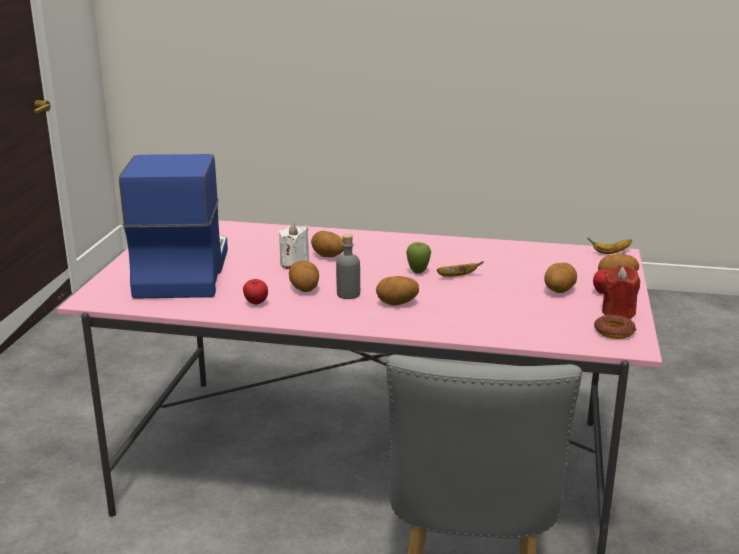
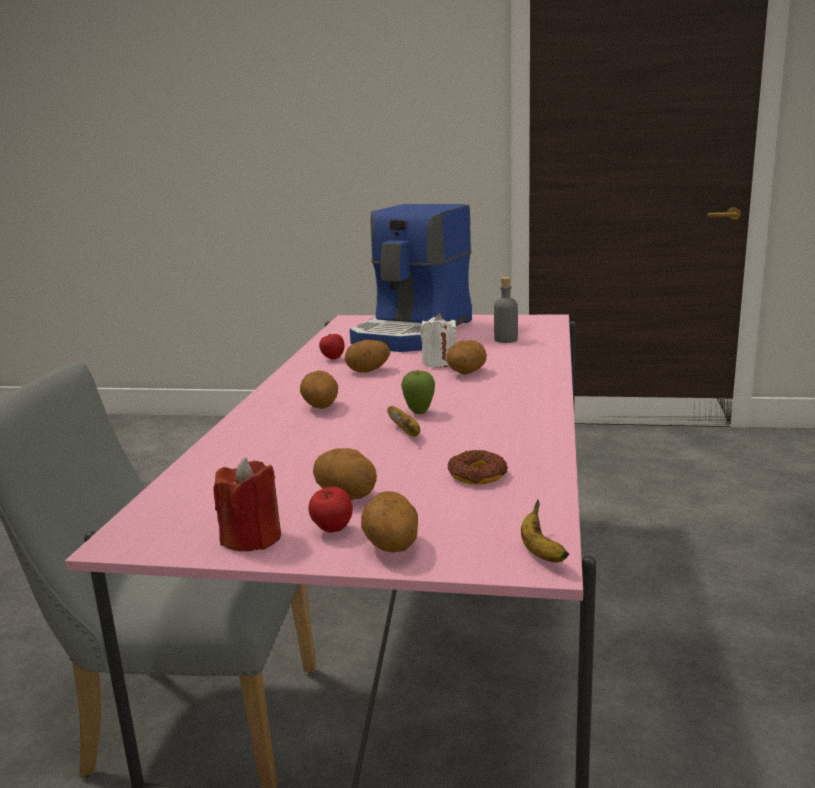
camera: 90 degrees right, 5 degrees down
coffee machine [119,154,228,299] -> coffee machine turned 120 degrees clockwise [350,204,472,352]
grey bottle [336,234,360,299] -> grey bottle moved to [494,277,518,343]
donut [594,315,636,339] -> donut moved to [448,450,508,484]

